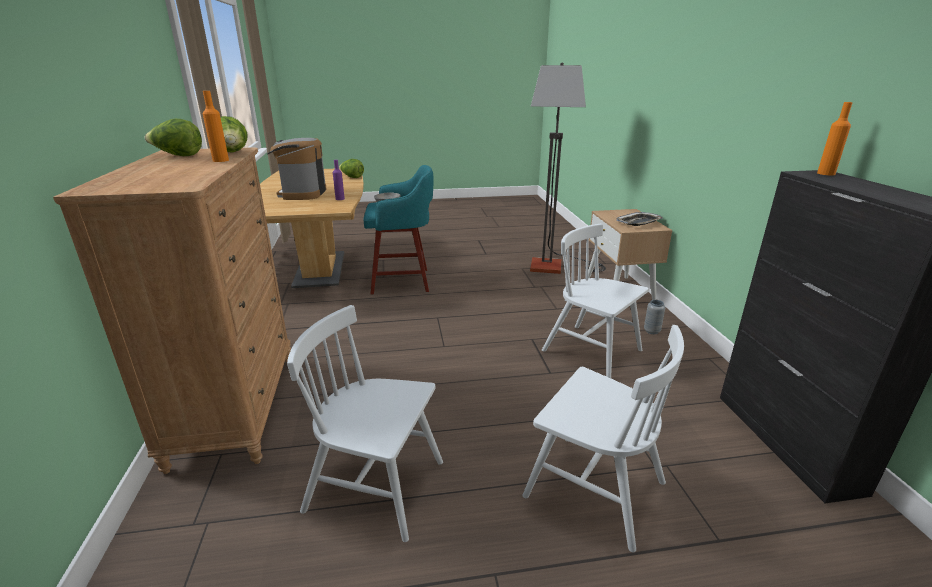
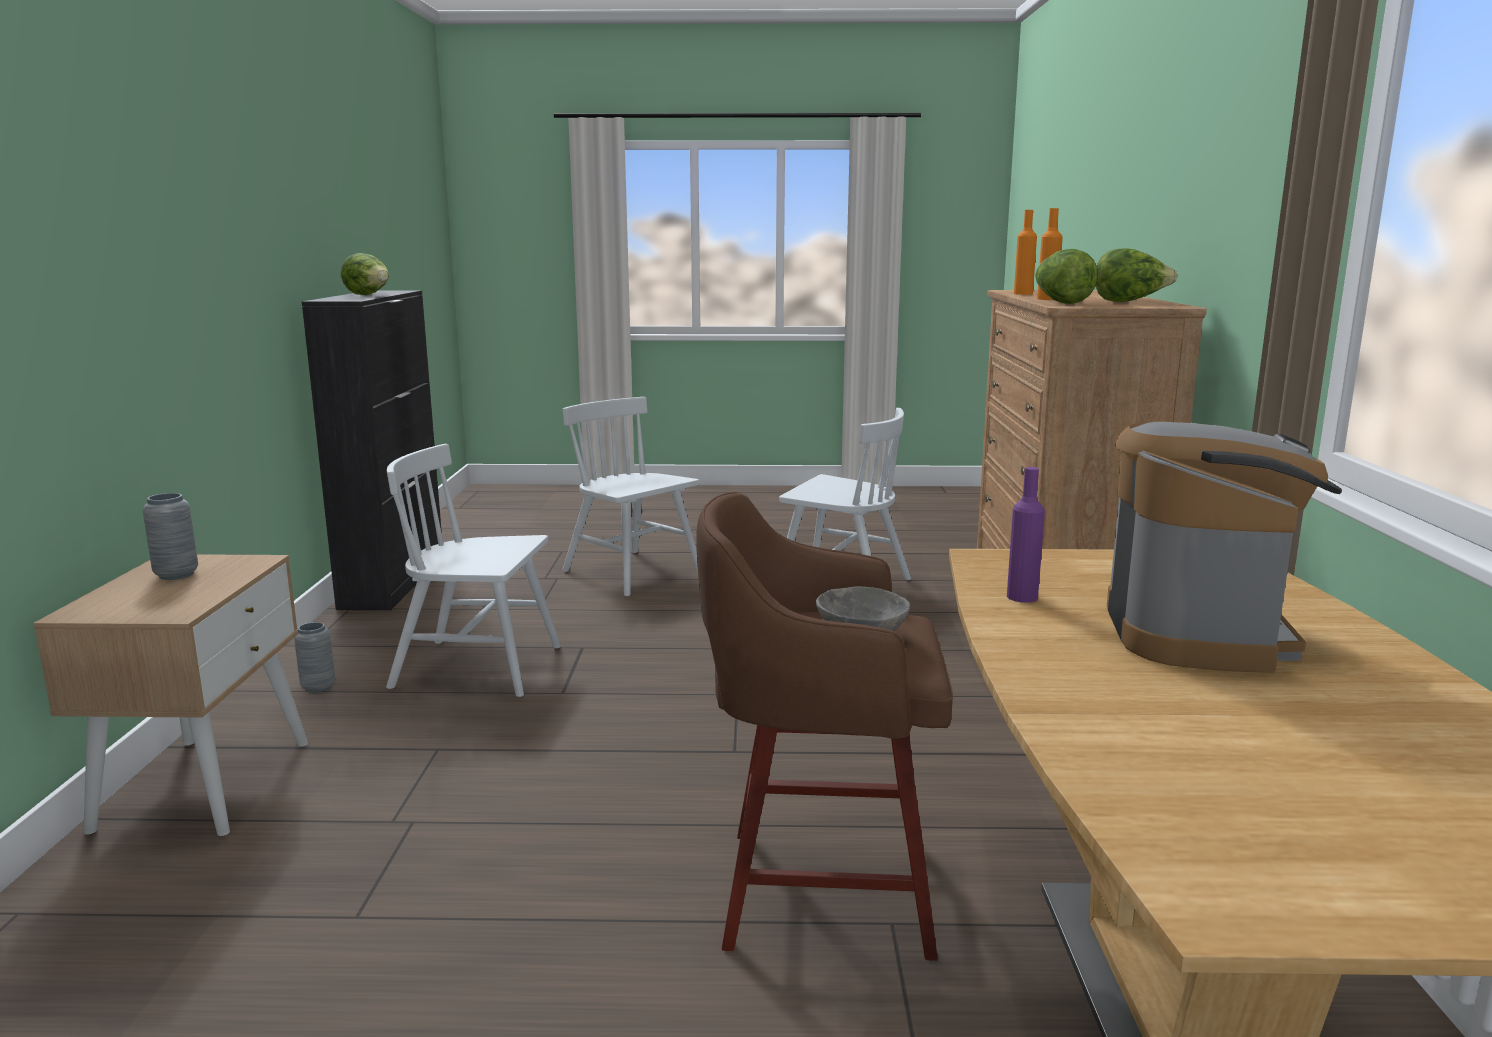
camera: 170 degrees left, 10 degrees down
lettuce [339,159,364,178] -> lettuce moved to [341,253,389,295]
turquoise stool [363,165,434,294] -> brown stool [696,492,953,961]
floor lamp [530,63,606,274] -> none
white chair [542,224,649,378] -> white chair turned 135 degrees clockwise [386,444,561,697]
tray [616,212,663,226] -> grey vase [143,493,198,580]
orange bottle [817,102,853,175] -> orange bottle moved to [1014,210,1037,295]

